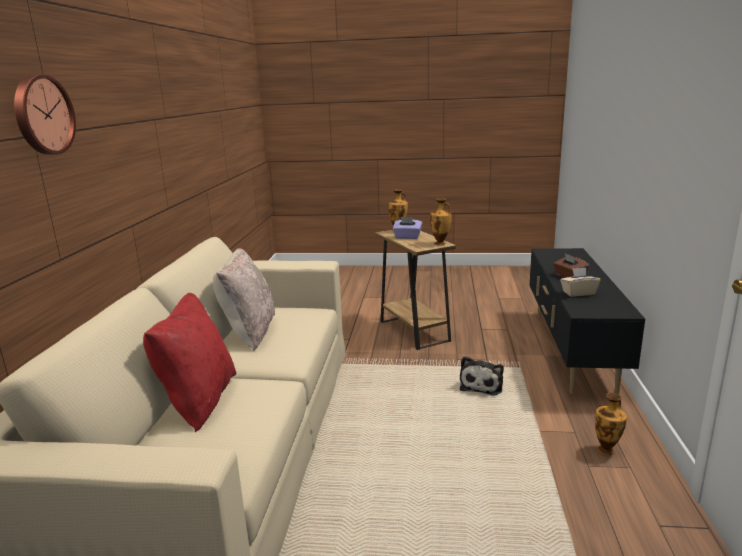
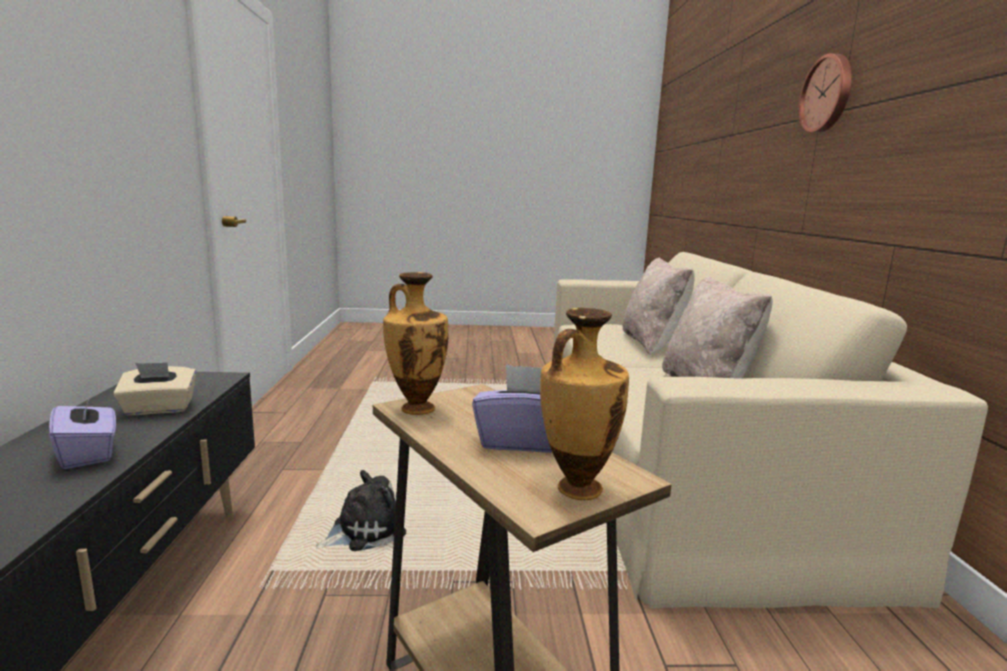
camera: 170 degrees right, 5 degrees down
red pillow [143,293,236,432] -> beige pillow [623,258,695,355]
plush toy [460,356,504,396] -> plush toy turned 45 degrees clockwise [316,470,406,551]
brown tissue box [553,253,589,278] -> purple tissue box [49,391,116,469]
vase [595,392,627,455] -> none

